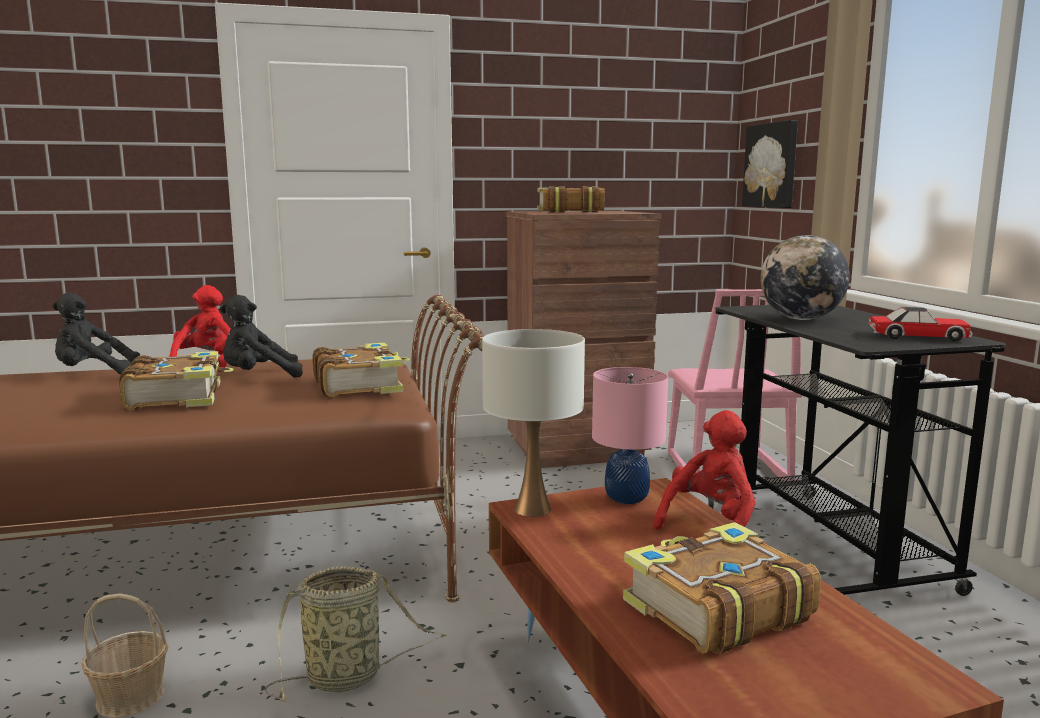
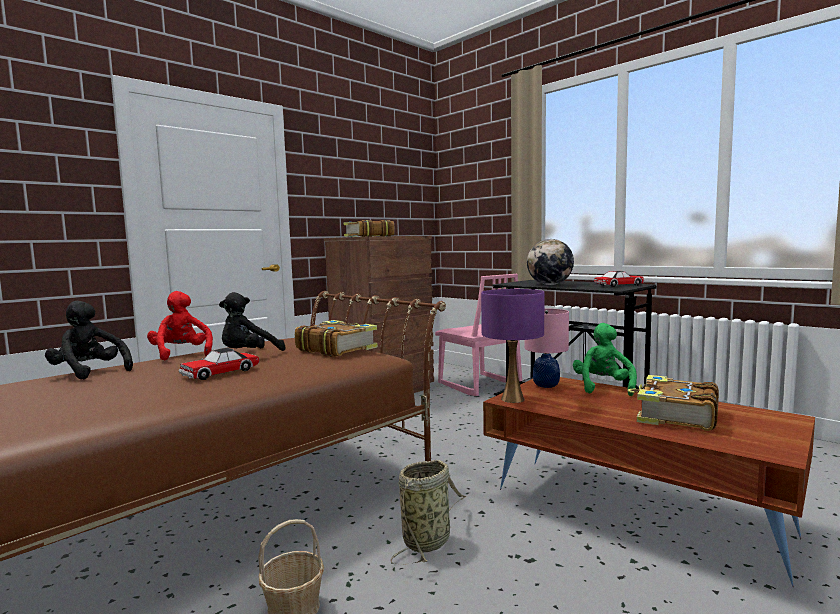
camera: 30 degrees left, 5 degrees down
black plush toy [52,293,140,374] -> black plush toy turned 75 degrees clockwise [45,301,133,379]
book [119,351,234,410] -> toy car [179,348,260,380]
white table lamp [482,329,585,517] -> purple table lamp [481,289,544,403]
red plush toy [653,410,755,530] -> green plush toy [573,323,637,396]
picture [742,120,798,208] -> none

